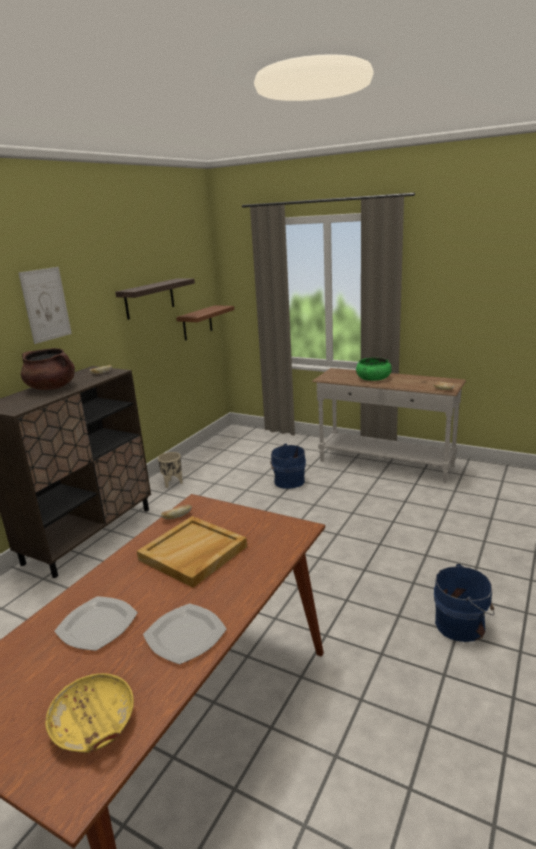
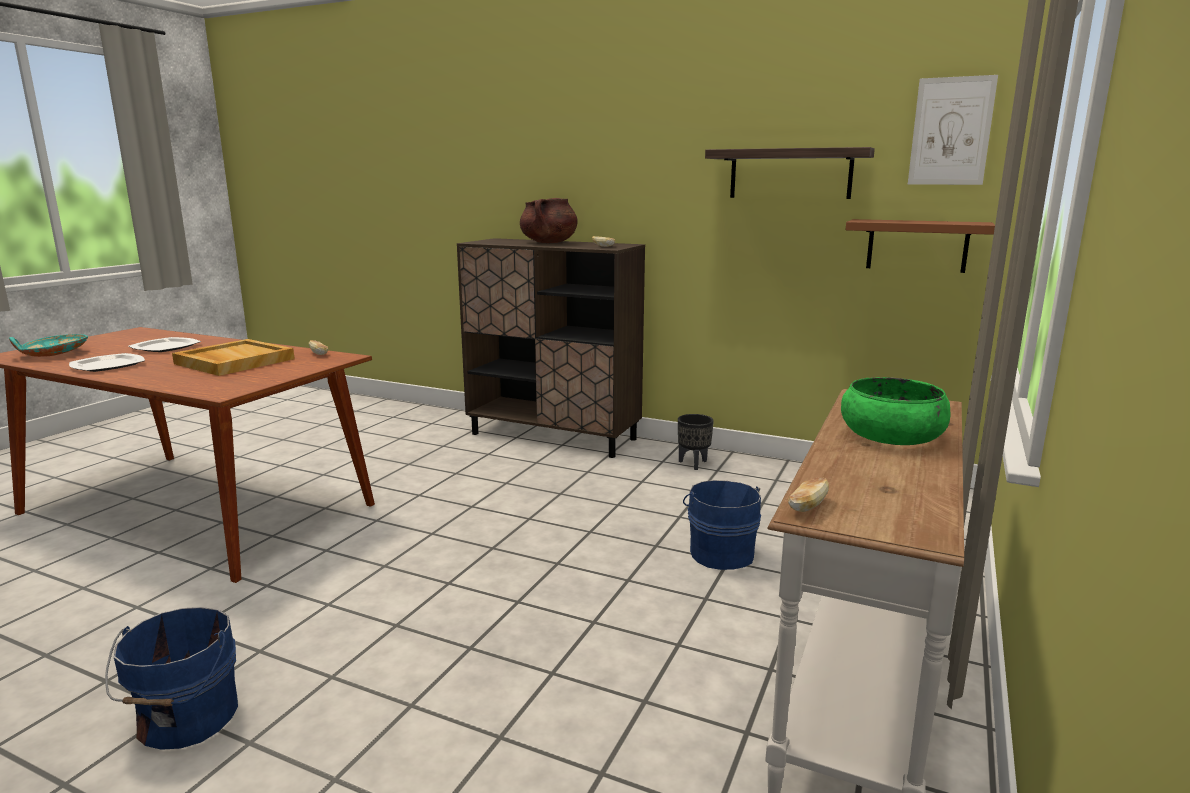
camera: 85 degrees right, 5 degrees down
picture [18,267,72,344] -> picture moved to [908,75,998,185]
yellow bowl [45,673,134,754] -> turquoise bowl [9,334,88,357]
beige planter [158,452,183,488] -> black planter [678,414,714,470]

